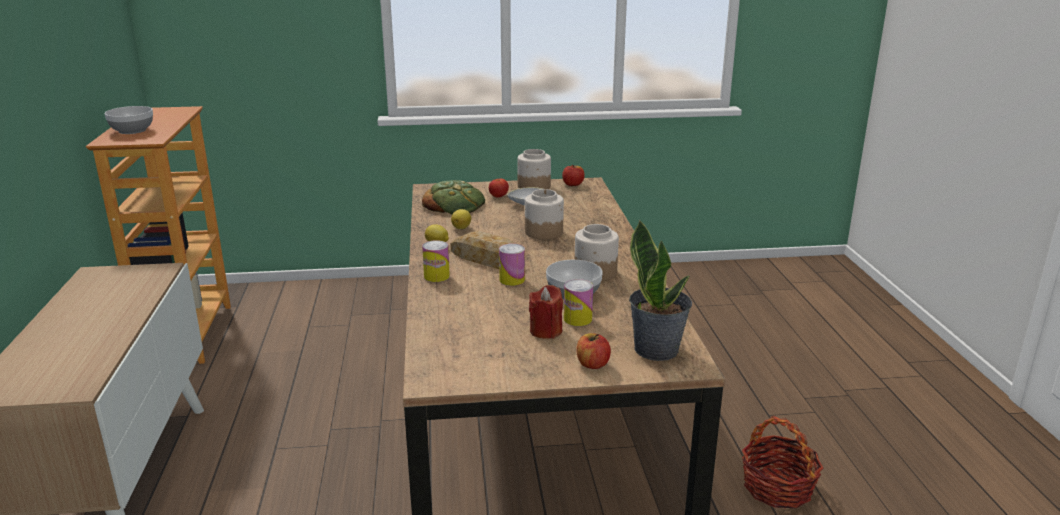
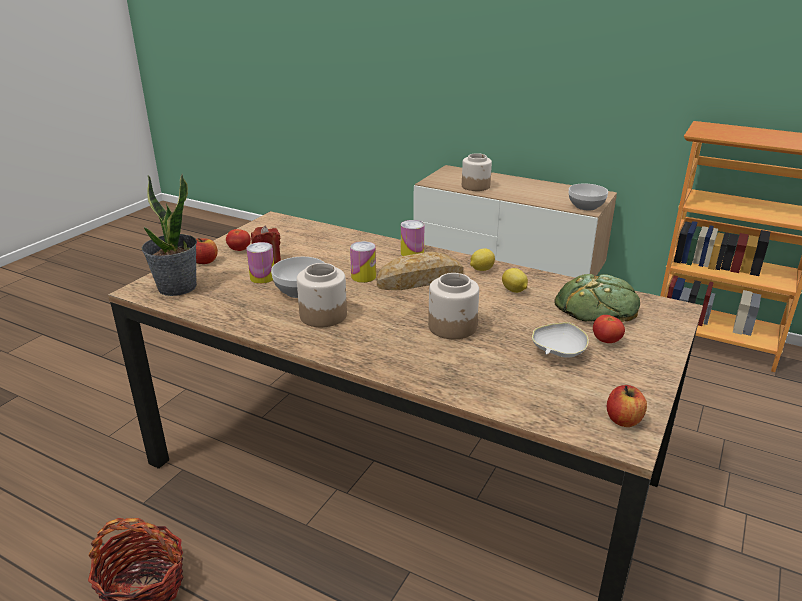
camera: 125 degrees right, 5 degrees up
bowl [104,106,153,134] -> bowl moved to [569,184,608,210]
jar [517,149,551,189] -> jar moved to [462,153,492,191]
none -> tomato [226,229,251,251]

